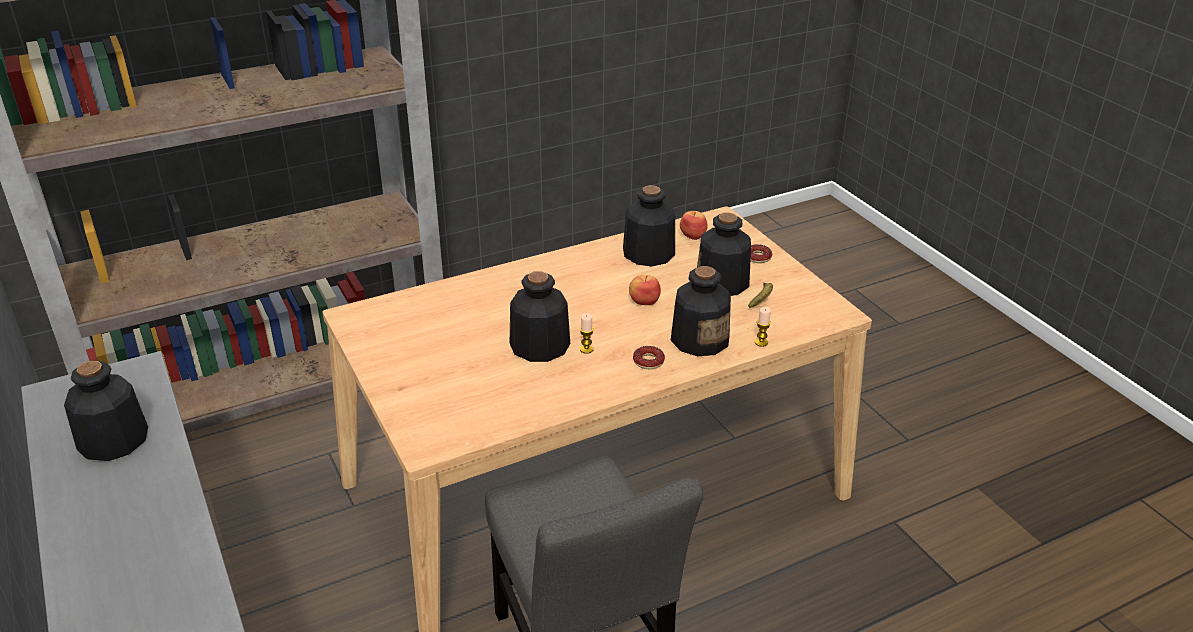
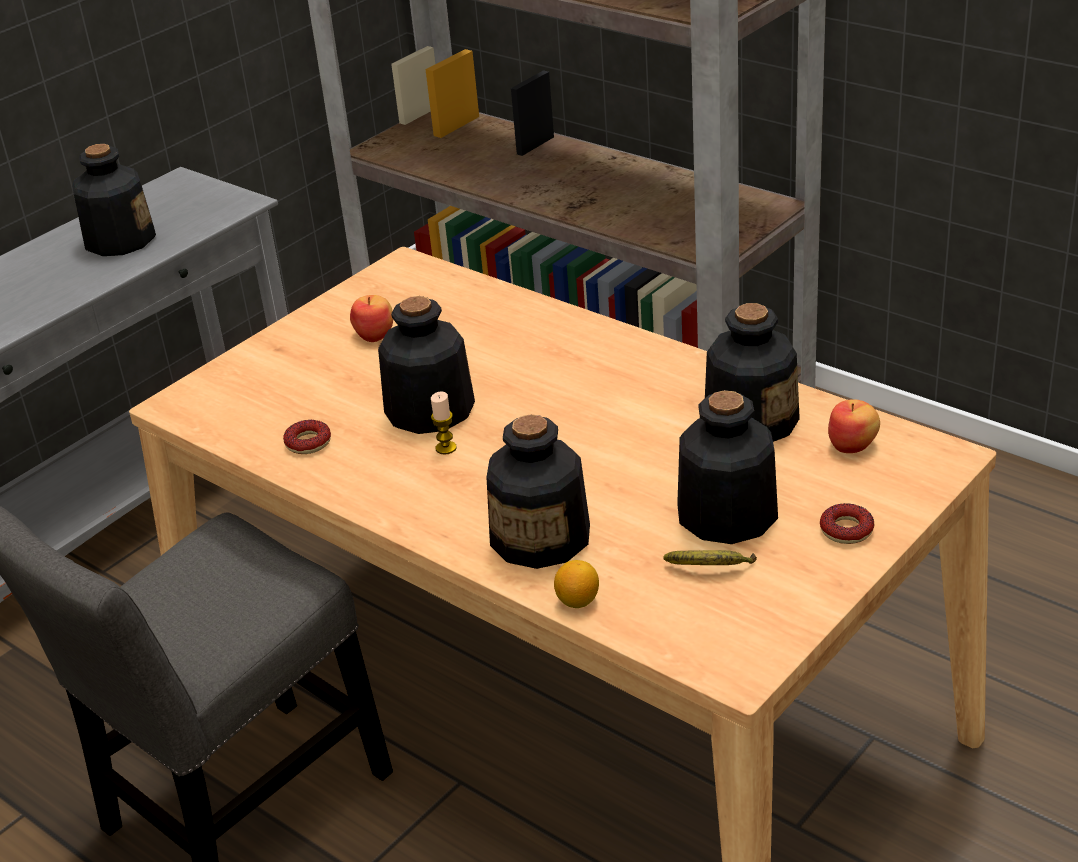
camera: 70 degrees right, 0 degrees up
apple [629,275,661,305] -> apple moved to [350,295,393,342]
donut [633,346,665,369] -> donut moved to [283,420,331,454]
candle [755,307,771,347] -> lemon [554,560,599,608]

